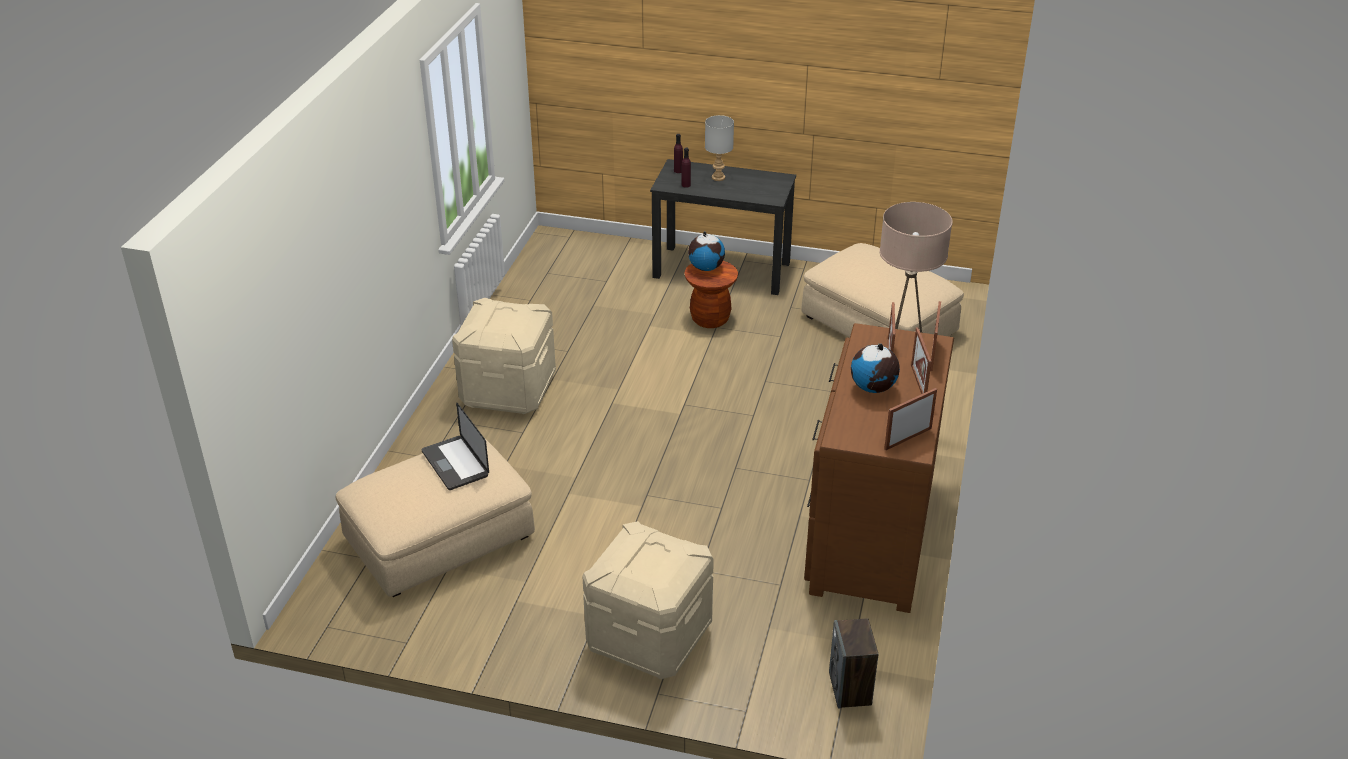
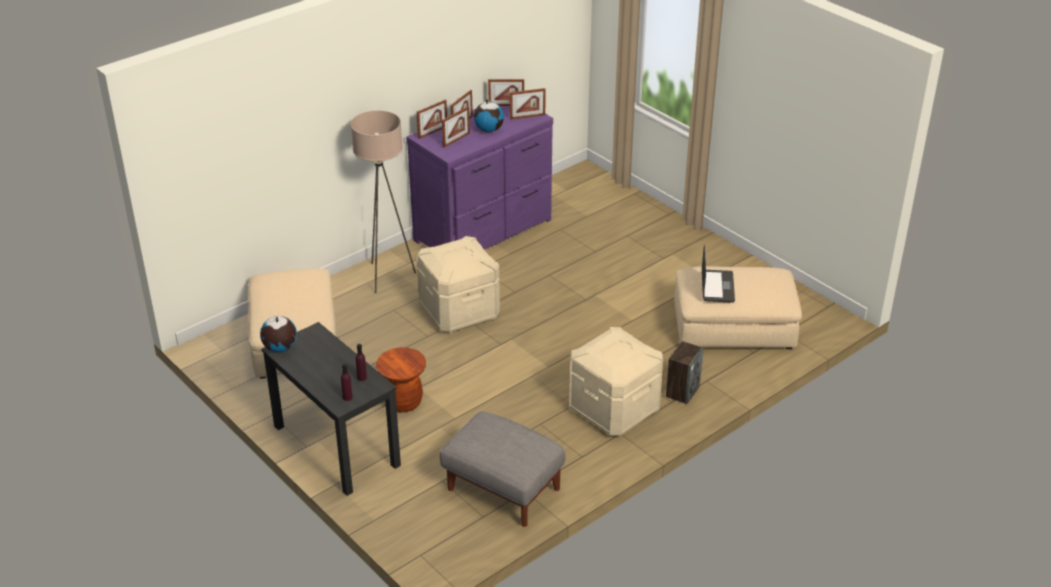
camera: 145 degrees left, 0 degrees up
beige storage box [582,521,714,679] -> beige storage box moved to [417,236,500,333]
globe [688,231,725,271] -> globe moved to [260,316,297,352]
grey table lamp [705,115,734,181] -> none
brown dresser [804,323,954,613] -> purple dresser [406,106,553,250]
speaker [829,618,878,709] -> speaker moved to [666,341,704,405]
none -> grey ottoman [440,411,566,527]
none -> picture frame [510,88,546,120]

